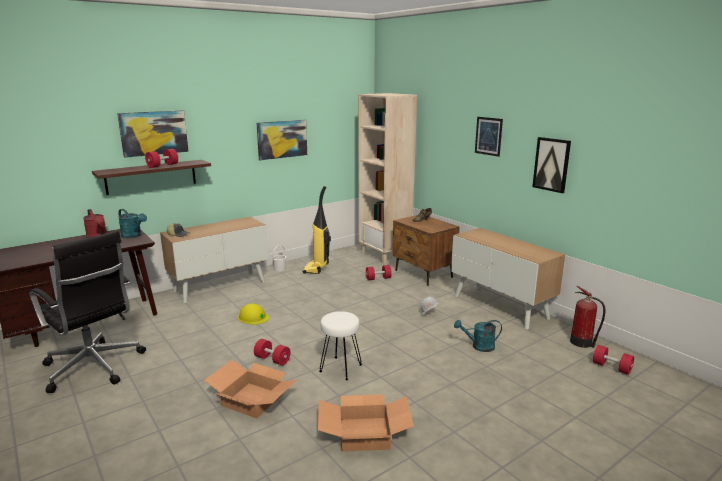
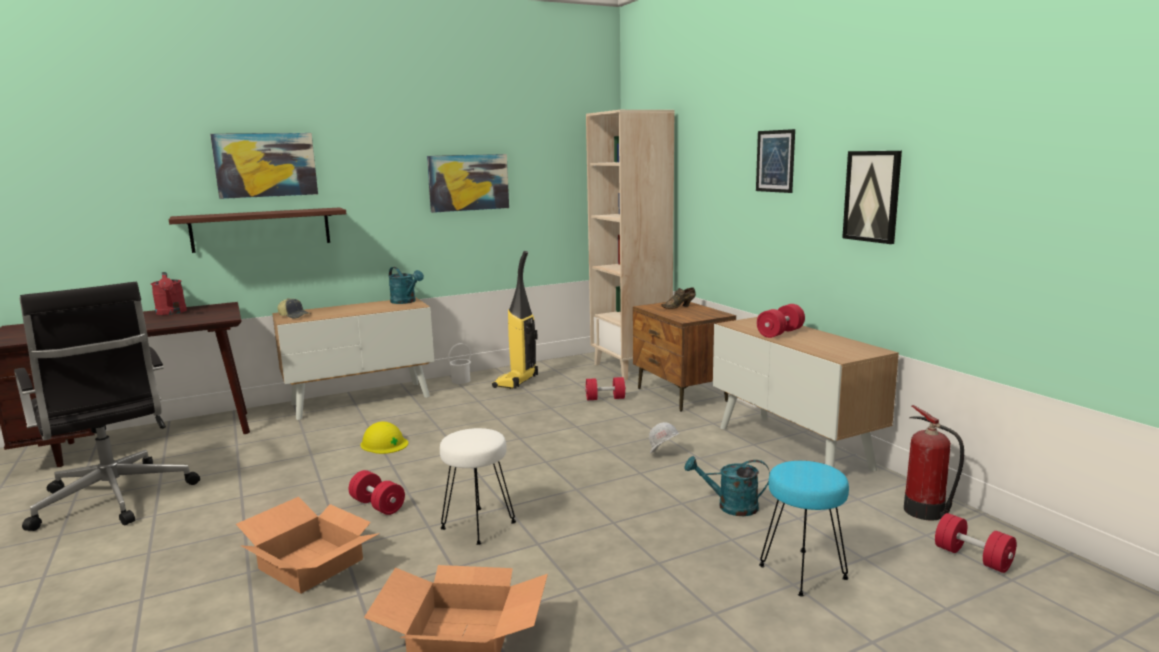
camera: 10 degrees right, 5 degrees down
turquoise watering can [118,209,147,238] -> turquoise watering can moved to [389,267,424,304]
red dumbbell [145,149,178,168] -> red dumbbell moved to [757,304,805,338]
none -> turquoise stool [759,461,849,597]

